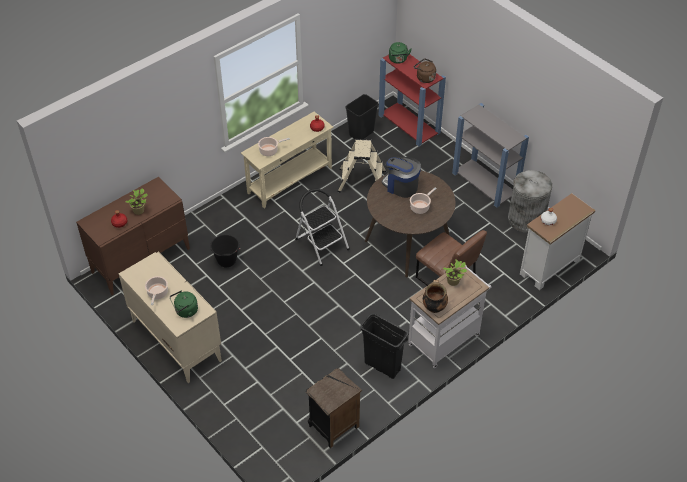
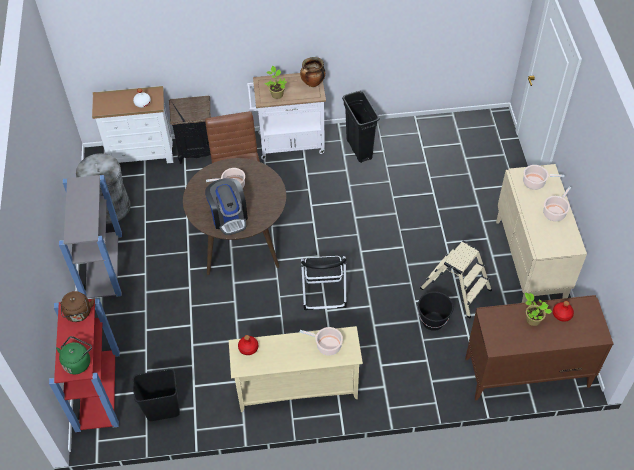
camera: 145 degrees left, 5 degrees up
green kettle [170,291,198,318] -> cooking pot [523,165,564,190]
black nightstand [306,368,362,448] -> black nightstand moved to [169,96,211,164]
beige step ladder [337,139,386,193] -> beige step ladder moved to [420,240,492,319]

